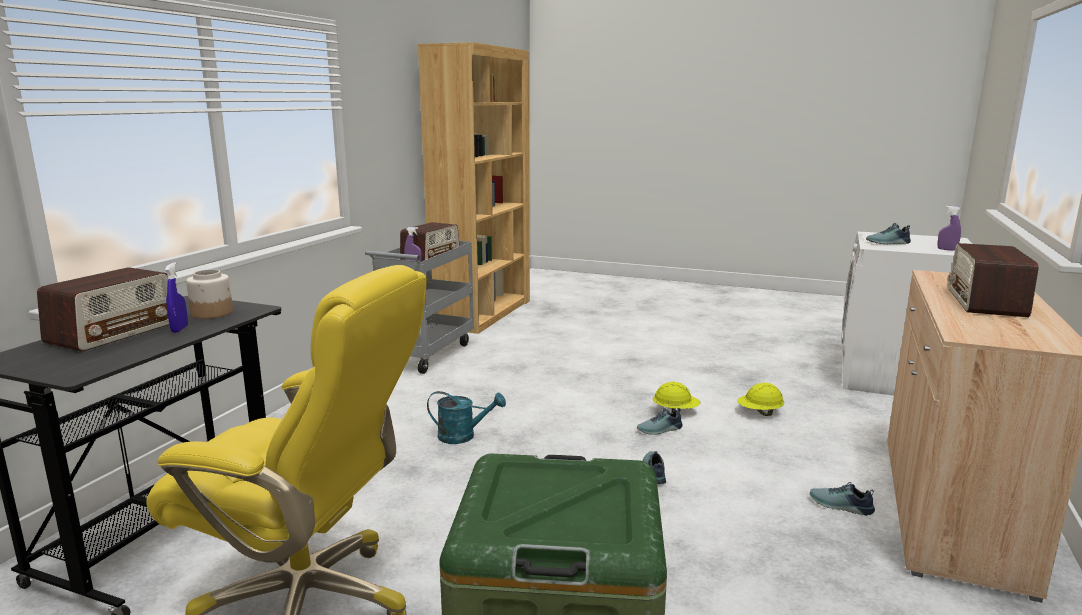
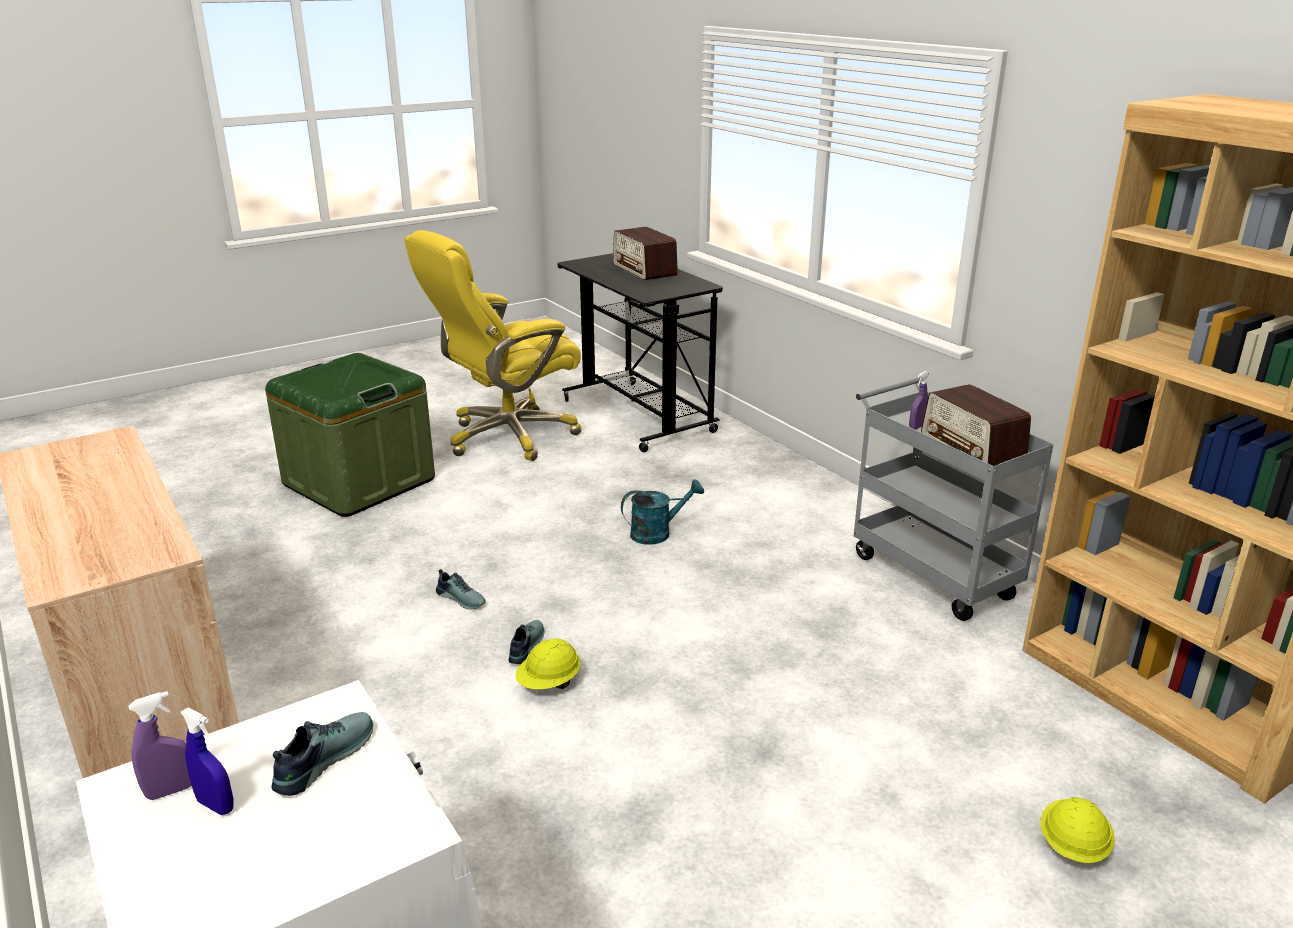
camera: 125 degrees right, 10 degrees up
blue spray bottle [165,262,188,333] -> blue spray bottle moved to [180,708,234,815]
jar [186,269,233,319] -> none
turquoise watering can [427,391,506,444] -> turquoise watering can turned 150 degrees counterclockwise [621,480,704,545]
yellow hard hat [737,383,784,416] -> yellow hard hat moved to [1040,797,1115,863]
shoe [810,482,875,516] -> none
radio [948,243,1039,317] -> none

